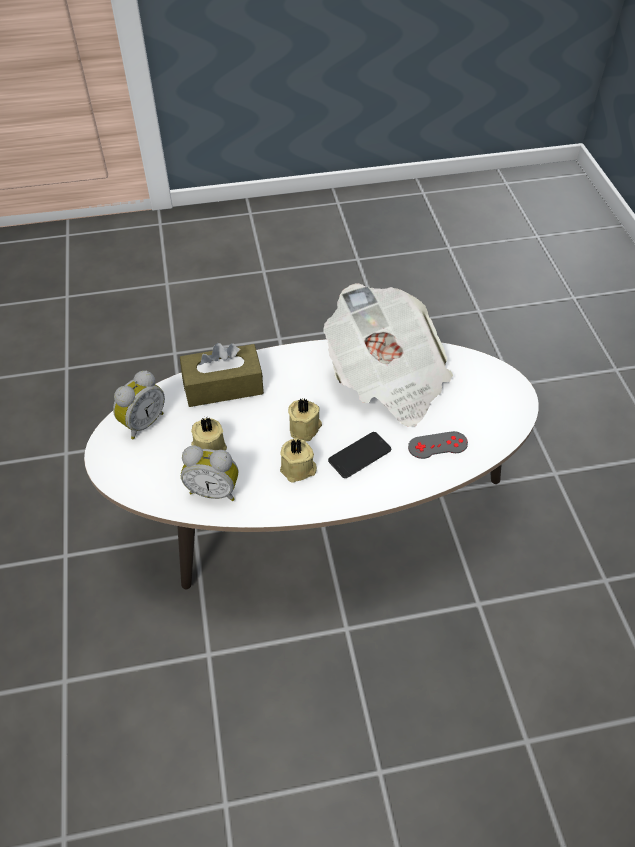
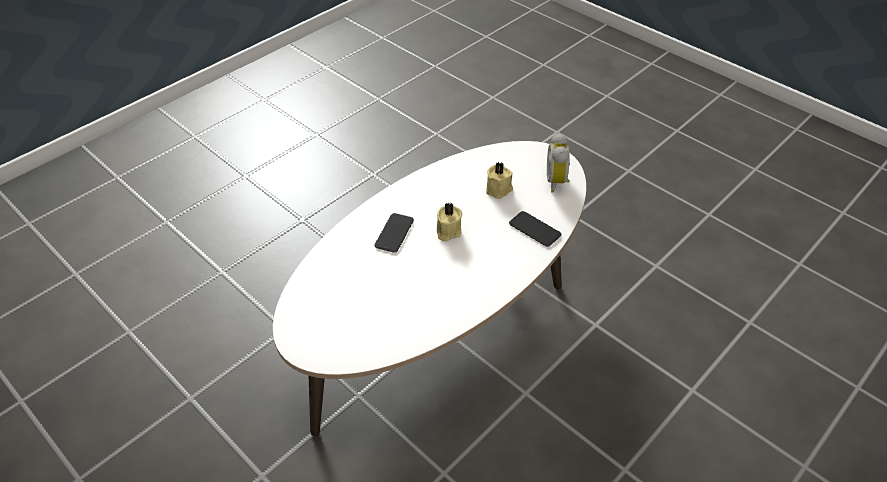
camera: 145 degrees right, 5 degrees down
brown tissue box [180,343,264,407] -> phone [509,211,561,247]
alarm clock [181,445,238,501] -> none
beige candle [280,438,317,483] -> none
newspaper [323,283,453,427] -> none
grey game controller [408,431,468,459] -> none

